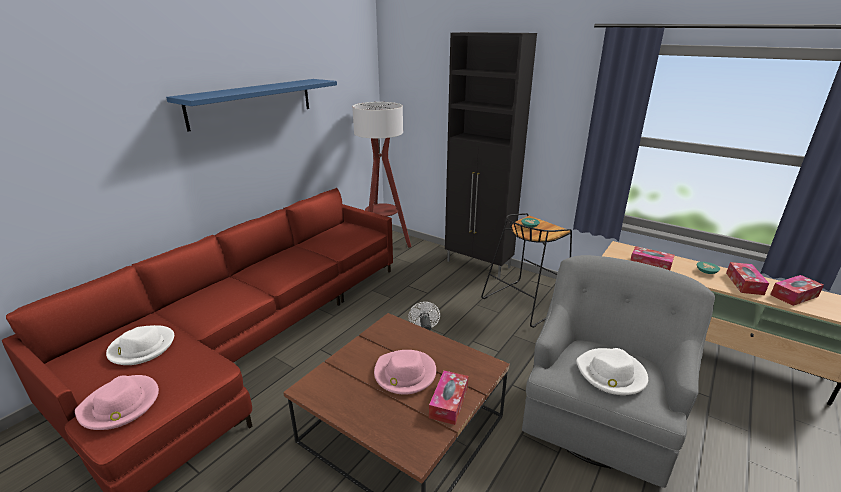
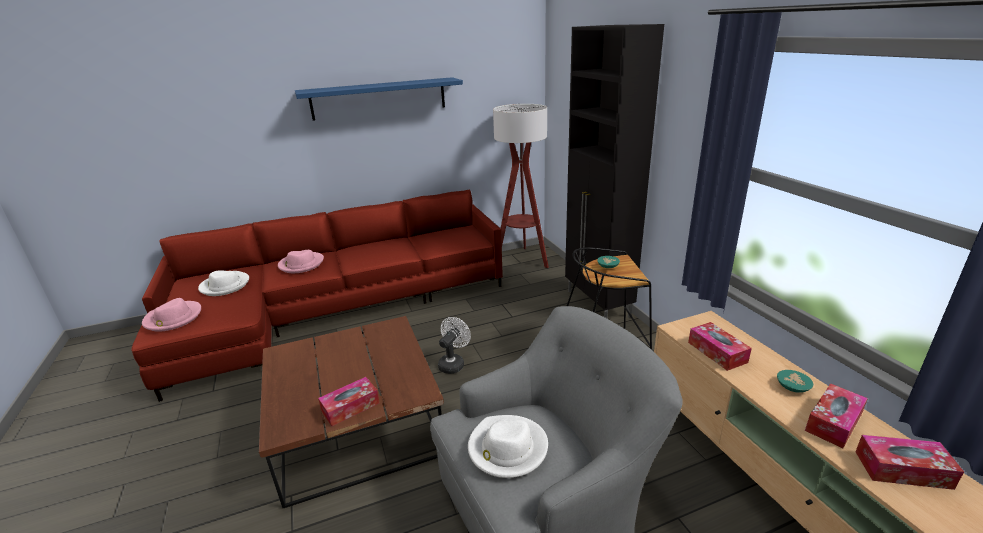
camera: 35 degrees right, 0 degrees up
pink hat [374,350,436,395] -> pink hat moved to [278,250,324,273]

